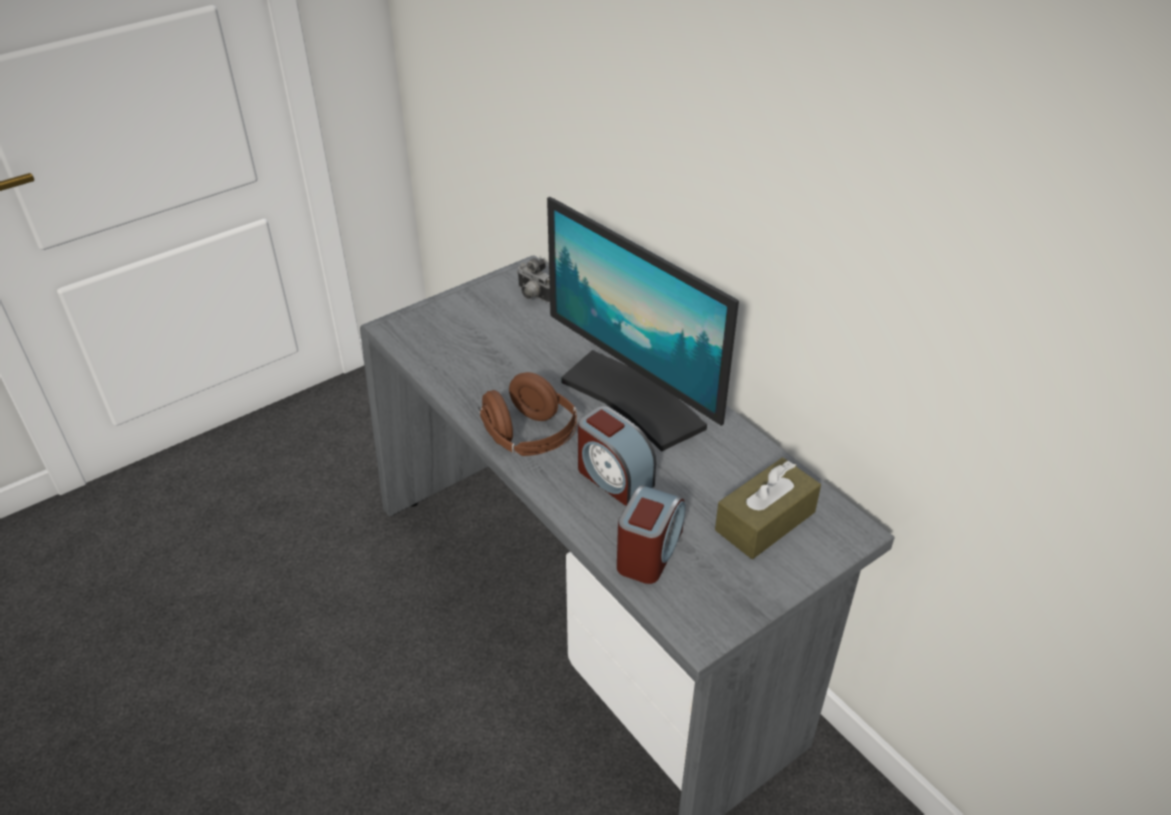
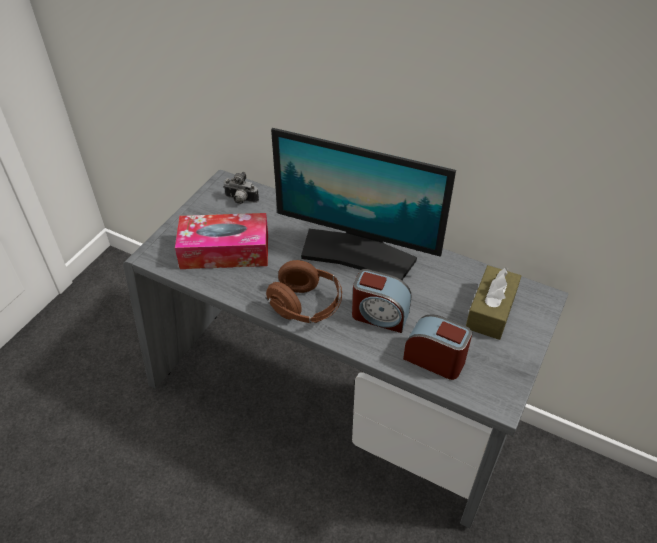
camera: 25 degrees left, 5 degrees up
alarm clock [617,485,686,584] -> alarm clock turned 60 degrees counterclockwise [403,314,472,380]
none -> tissue box [175,213,268,269]

